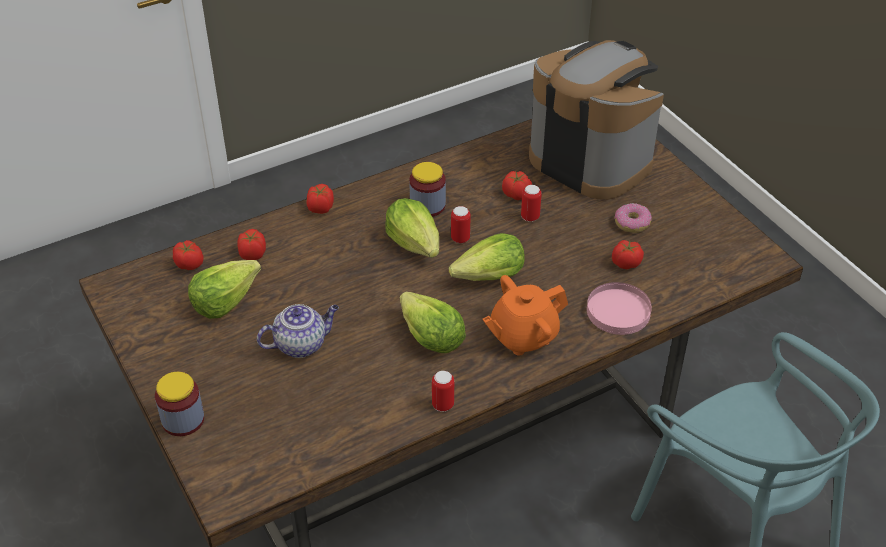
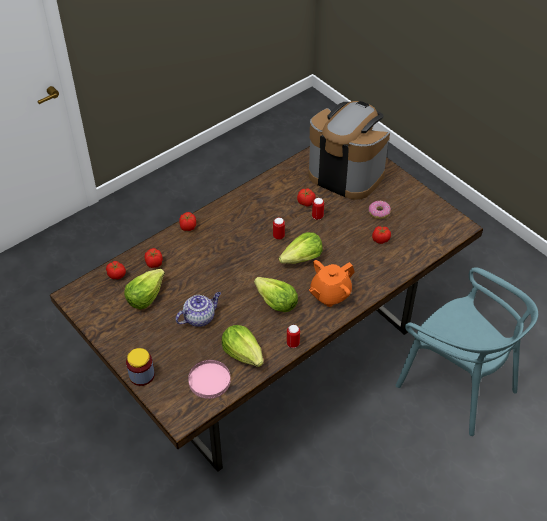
camera: 10 degrees left, 5 degrees up
lettuce [385,198,439,258] -> lettuce moved to [222,325,263,367]
jar [409,162,446,217] -> none
pink plate [587,282,652,335] -> pink plate moved to [188,360,231,399]

